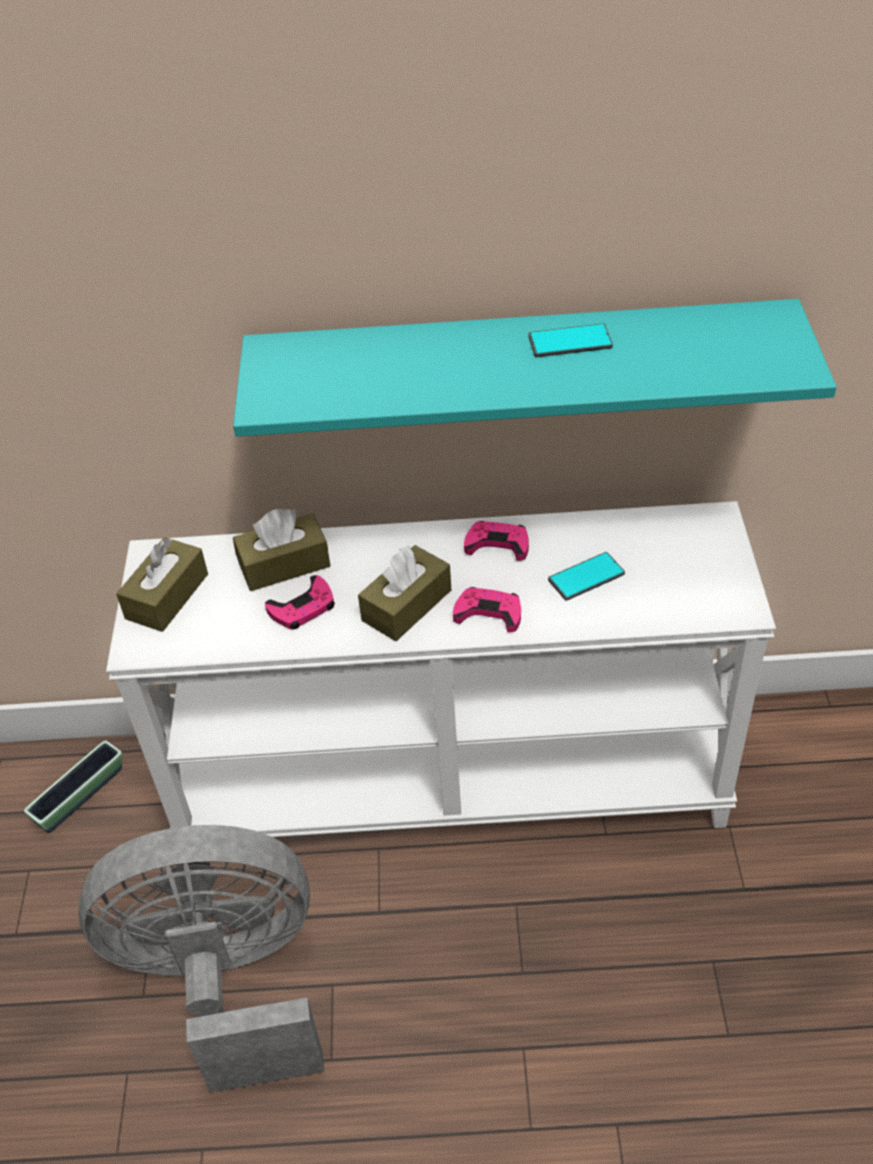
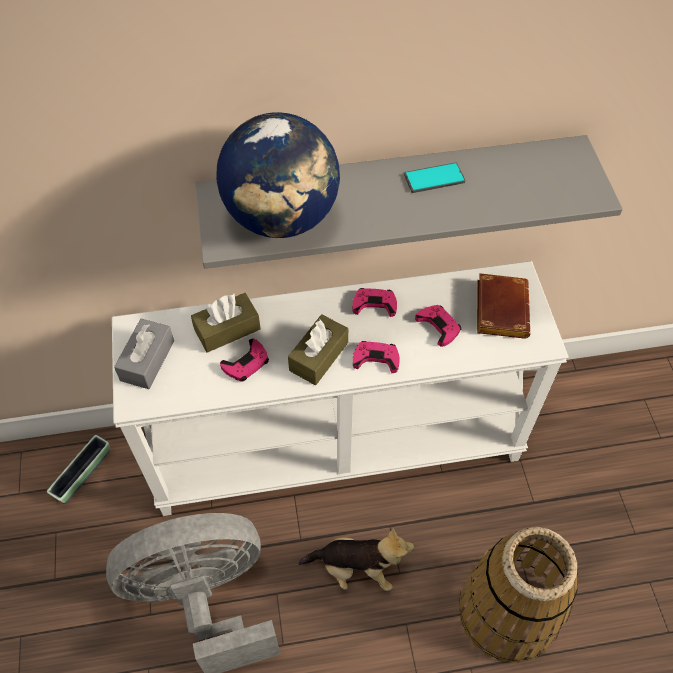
camera: 10 degrees left, 10 degrees up
brown tissue box [116,537,208,632] -> grey tissue box [114,319,174,389]
turquoise shelf [233,299,837,437] -> grey shelf [195,135,623,269]
phone [548,552,625,601] -> pink game controller [415,305,461,347]
none -> globe [216,112,340,238]
none -> plush toy [298,528,414,591]
none -> basket [459,527,578,663]
none -> brown book [477,273,531,339]

